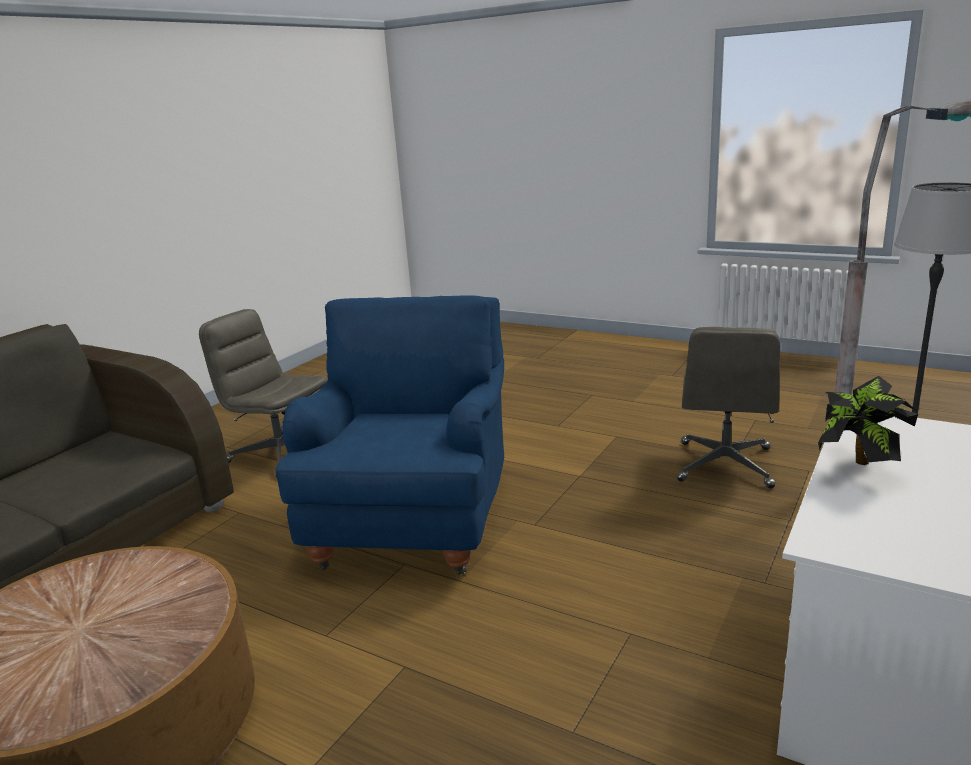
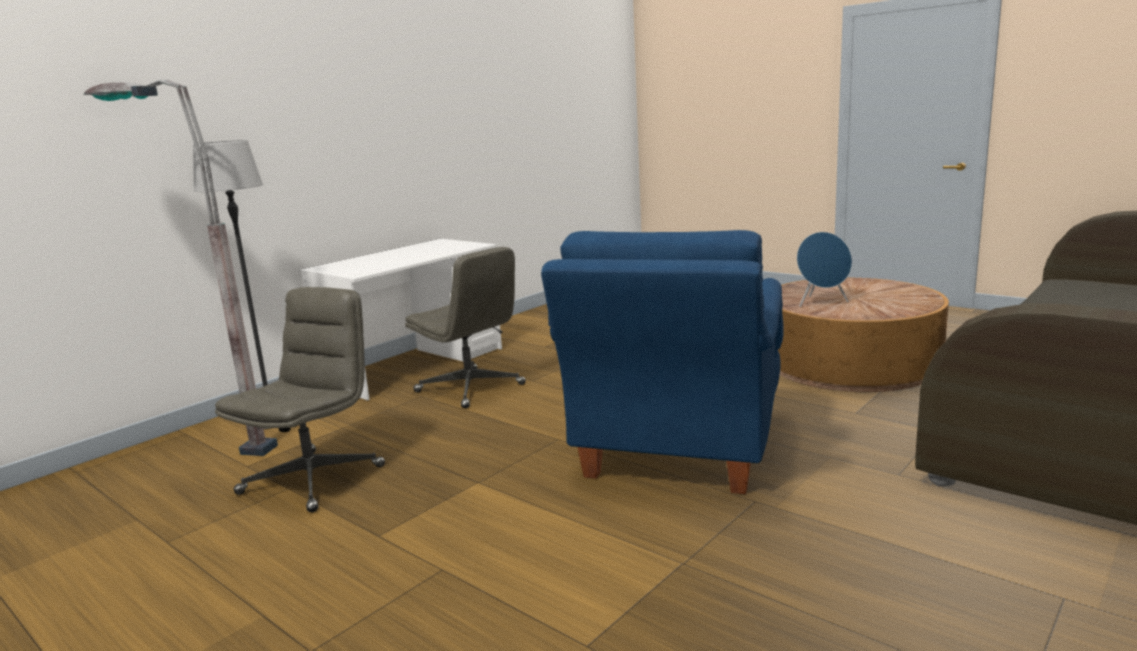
camera: 170 degrees left, 5 degrees down
grey office chair [199,309,327,477] -> grey office chair moved to [405,247,526,409]
potted plant [818,376,918,465] -> none
none -> blue speaker [797,232,852,307]

